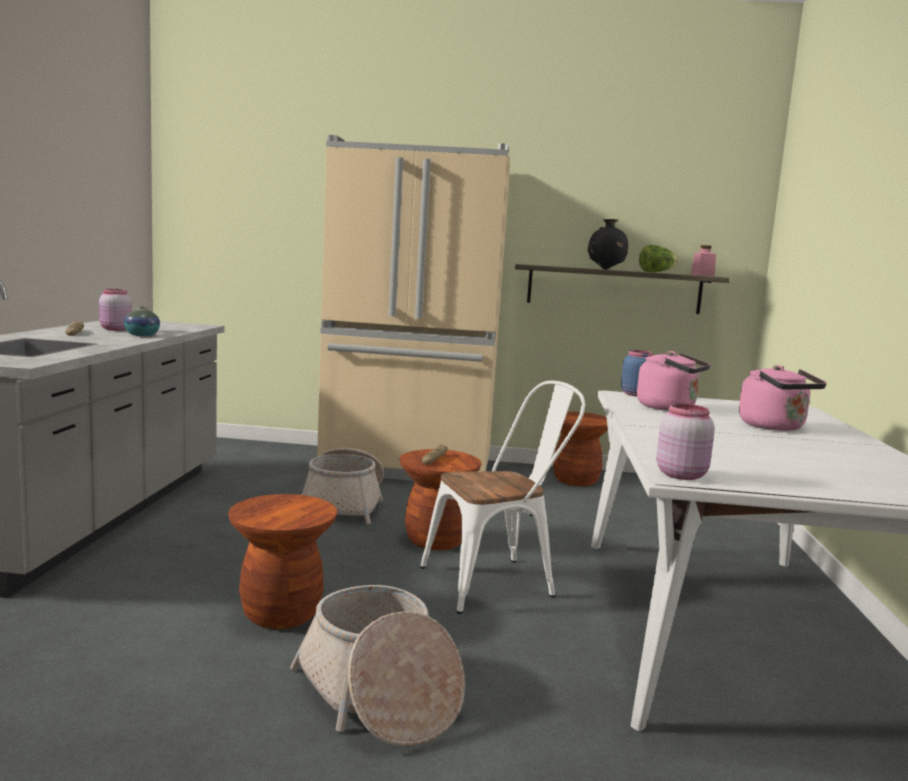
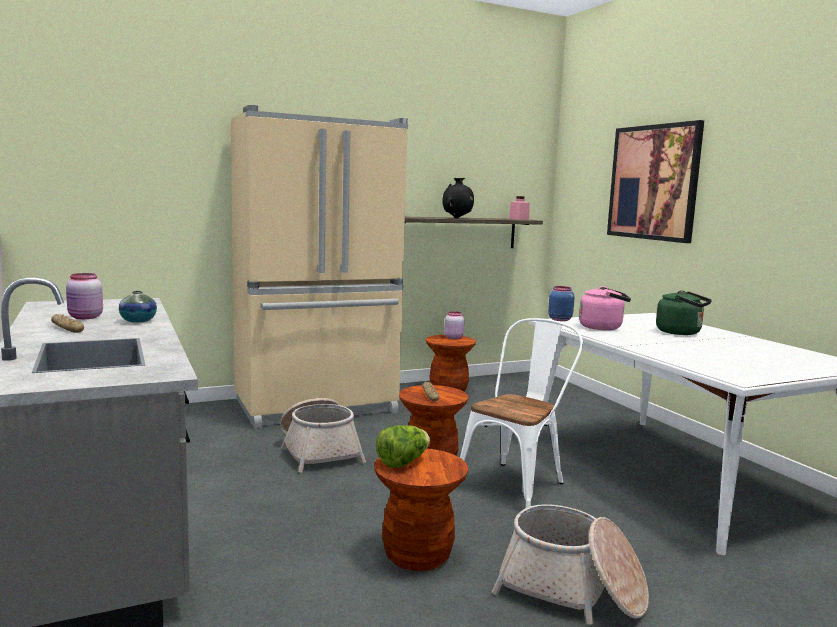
camera: 30 degrees left, 0 degrees up
lettuce [639,245,678,272] -> lettuce moved to [376,425,430,468]
pink jar [656,403,715,480] -> pink jar moved to [444,311,464,340]
pink kettle [739,365,827,431] -> green kettle [656,290,712,335]
none -> picture [607,120,704,243]

